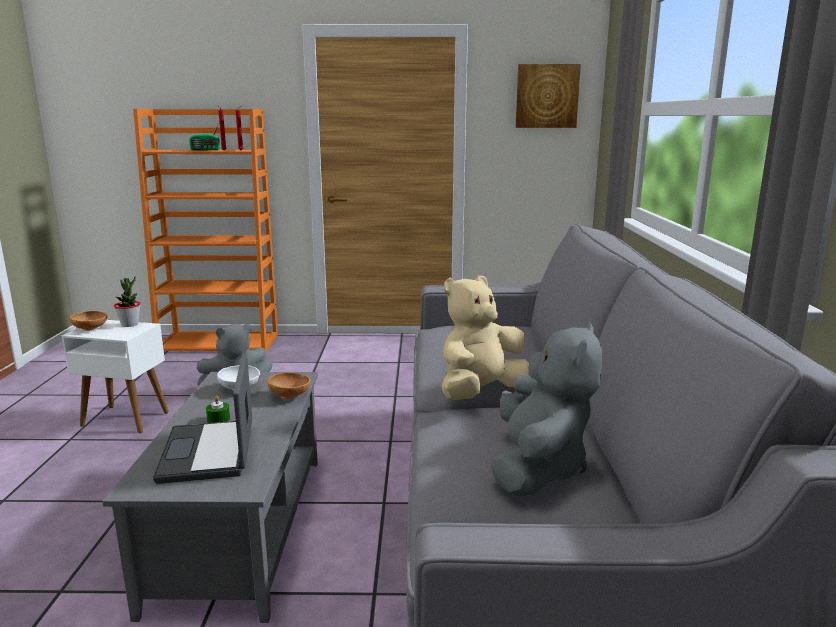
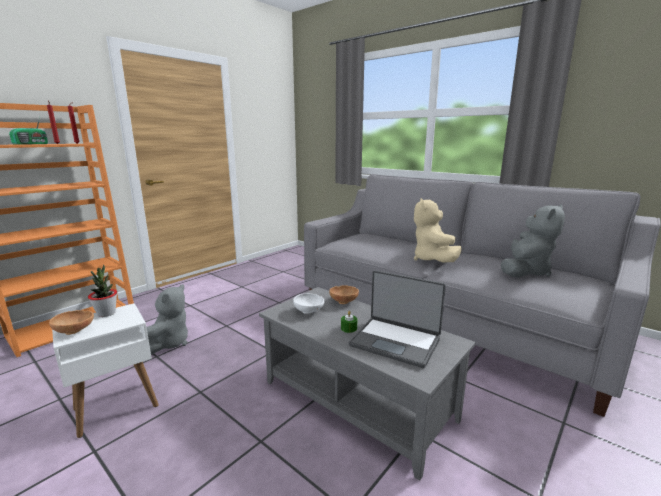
camera: 50 degrees left, 0 degrees up
grey plush toy [491,322,602,496] -> grey plush toy turned 75 degrees clockwise [501,204,565,278]
picture [515,64,581,128] -> none

